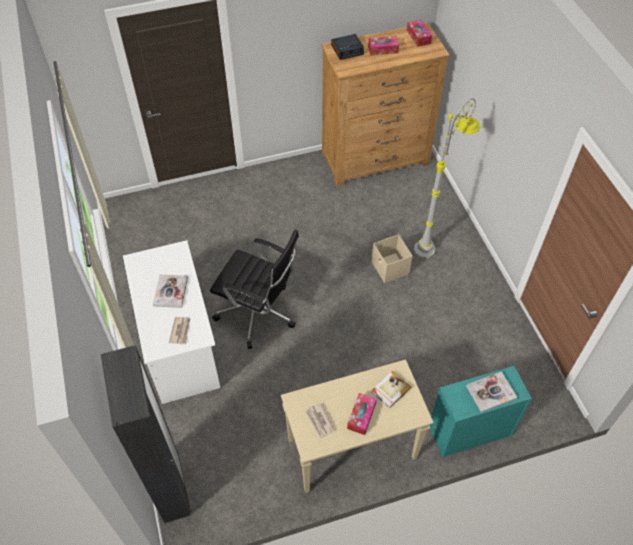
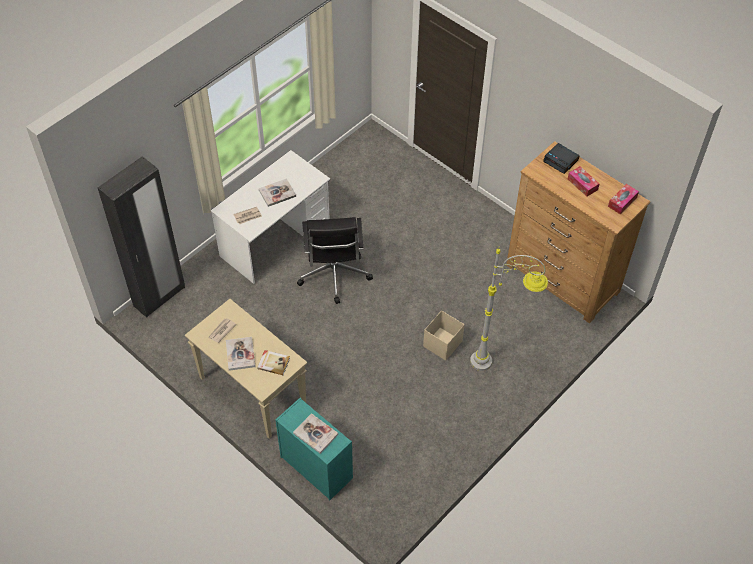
camera: 60 degrees right, 0 degrees up
tissue box [347,393,377,435] -> book [226,337,255,371]

